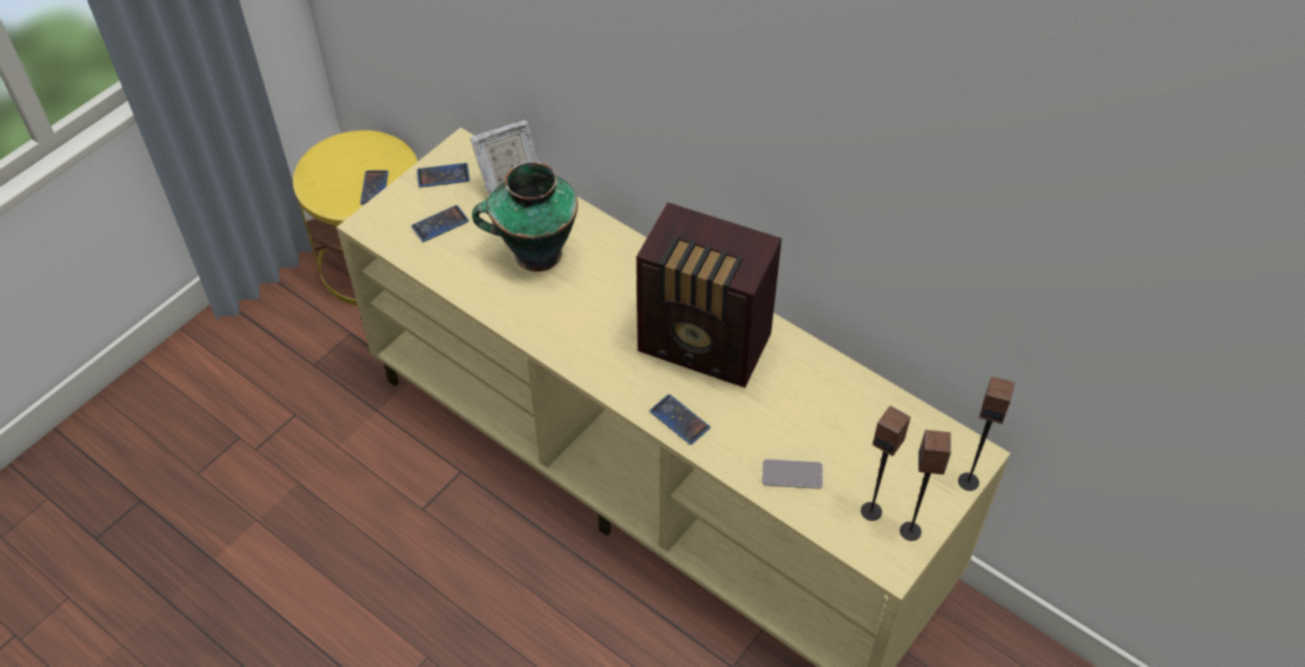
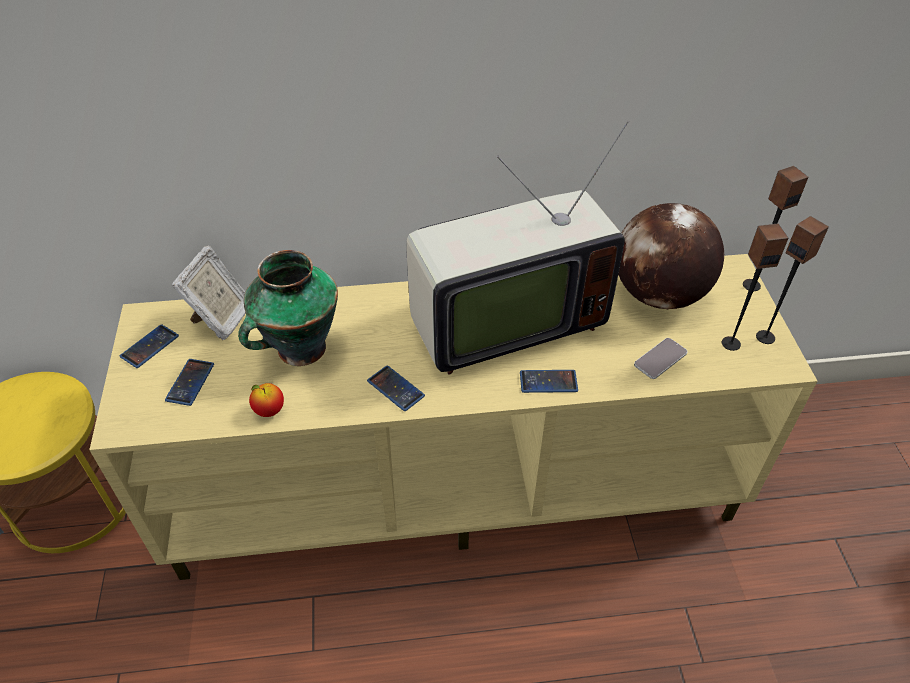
camera: 45 degrees left, 5 degrees down
phone [360,170,389,205] -> phone moved to [367,366,425,411]
radio [636,202,782,388] -> television [406,120,629,375]
none -> apple [249,383,284,417]
none -> globe [618,203,724,309]

